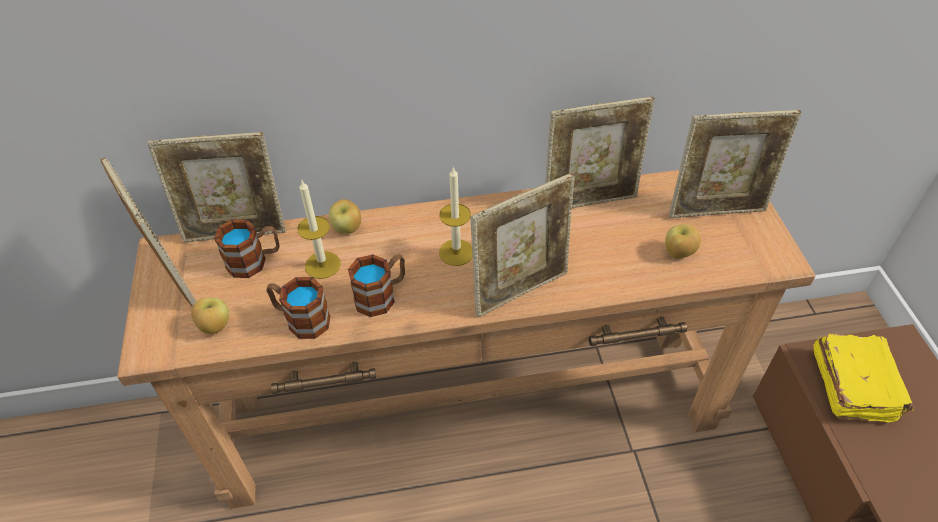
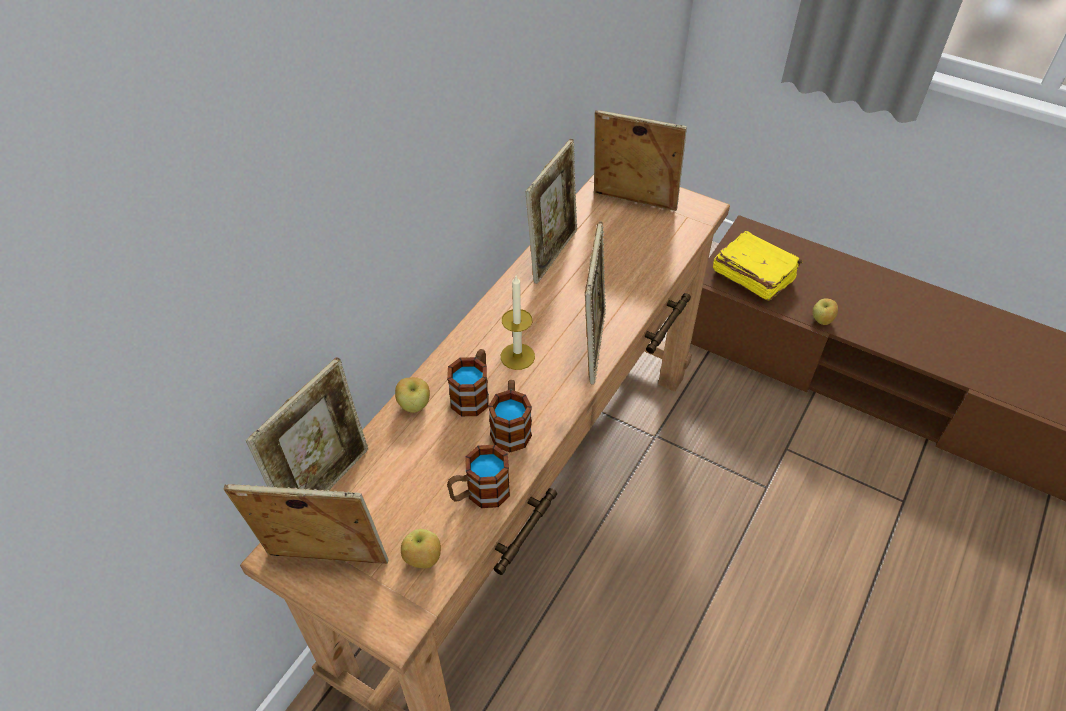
camera: 50 degrees left, 0 degrees up
mug [214,219,279,278] -> mug moved to [447,349,489,416]
candle [297,181,341,279] -> none
apple [665,225,701,259] -> apple moved to [813,299,838,325]
picture frame [669,110,801,218] -> picture frame turned 105 degrees counterclockwise [594,110,687,211]

